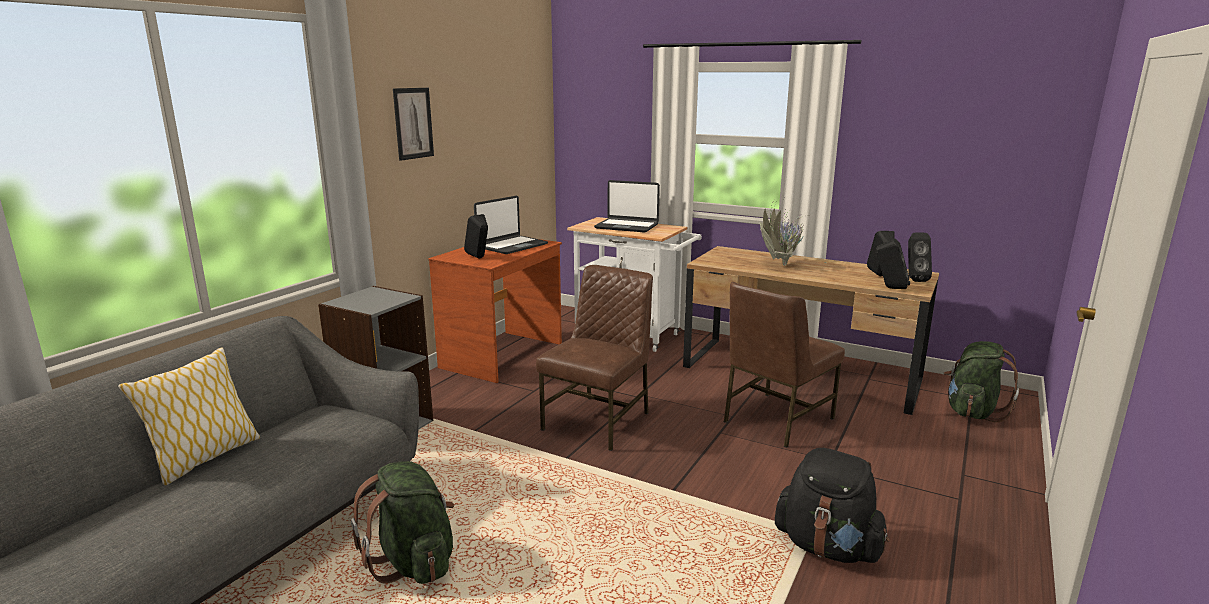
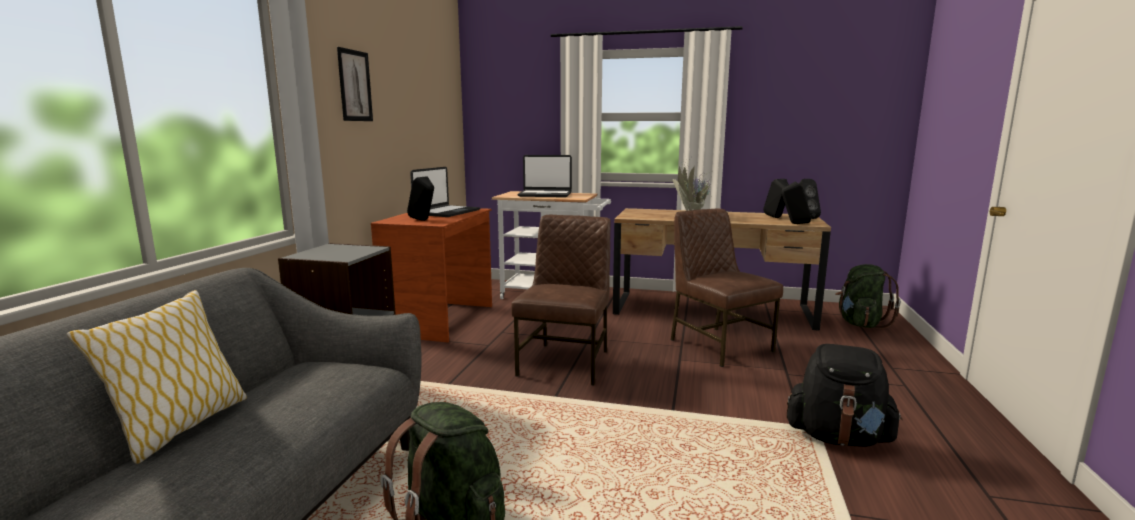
camera: 15 degrees left, 5 degrees down
brown chair [724,282,845,448] -> brown chair turned 120 degrees clockwise [671,209,783,367]

